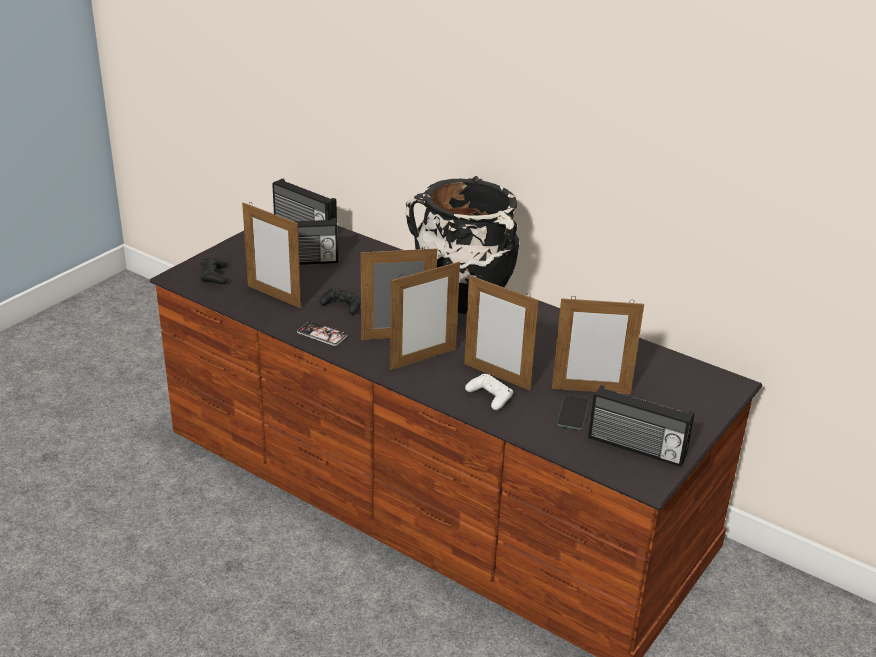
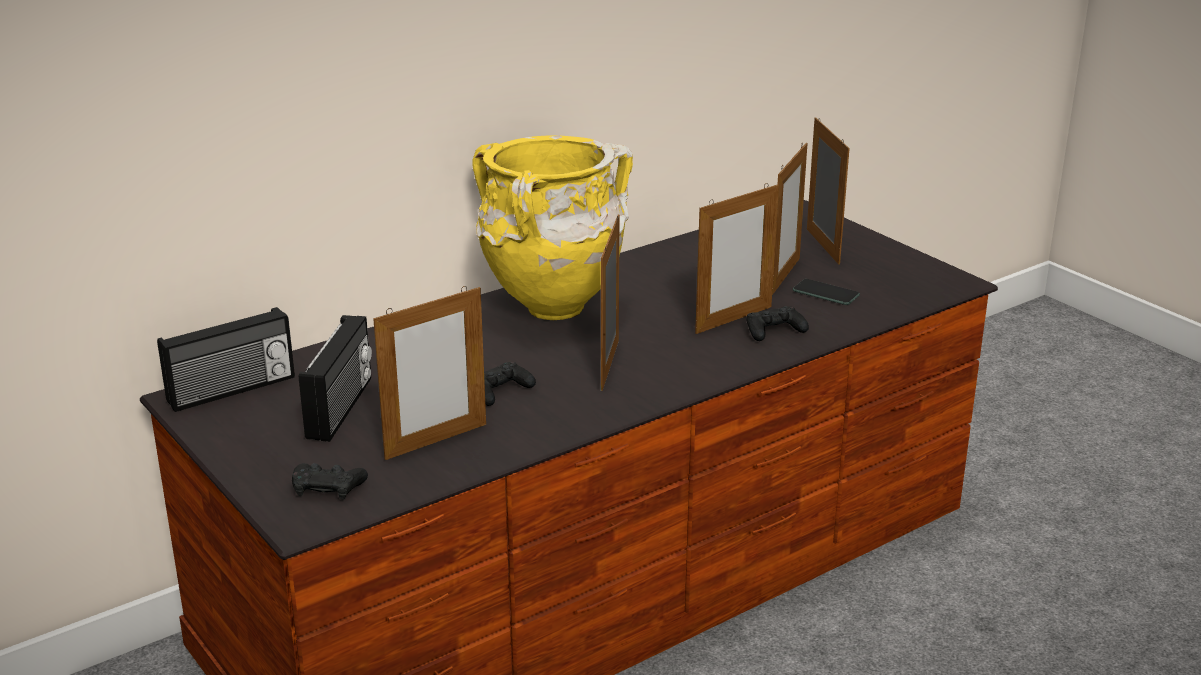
camera: 70 degrees left, 5 degrees down
phone [297,321,347,346] -> none
picture frame [390,262,460,370] -> picture frame moved to [807,118,850,265]
black vase [406,176,519,314] -> yellow vase [473,135,633,320]
white game controller [465,374,513,410] -> black game controller [746,306,809,341]
radio [588,385,694,467] -> none

